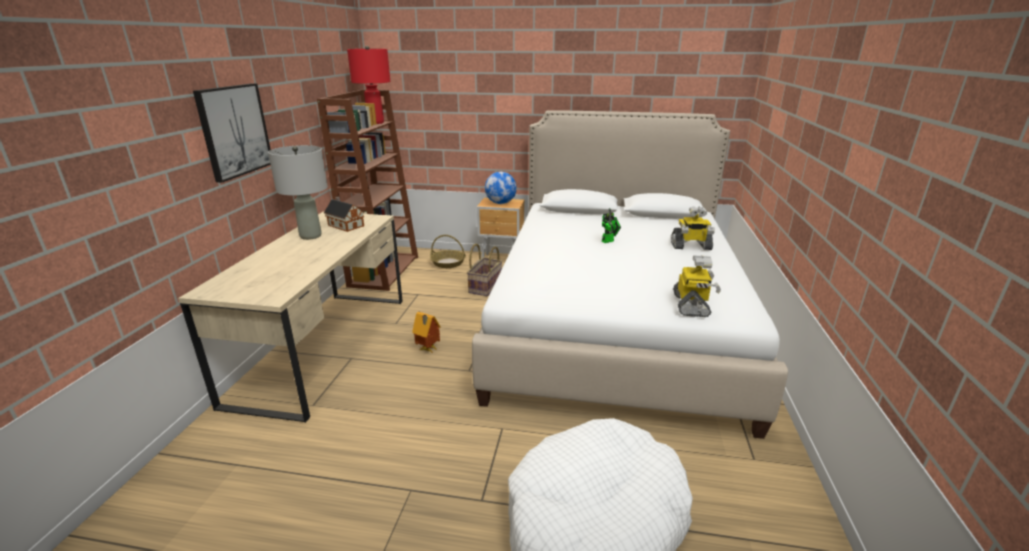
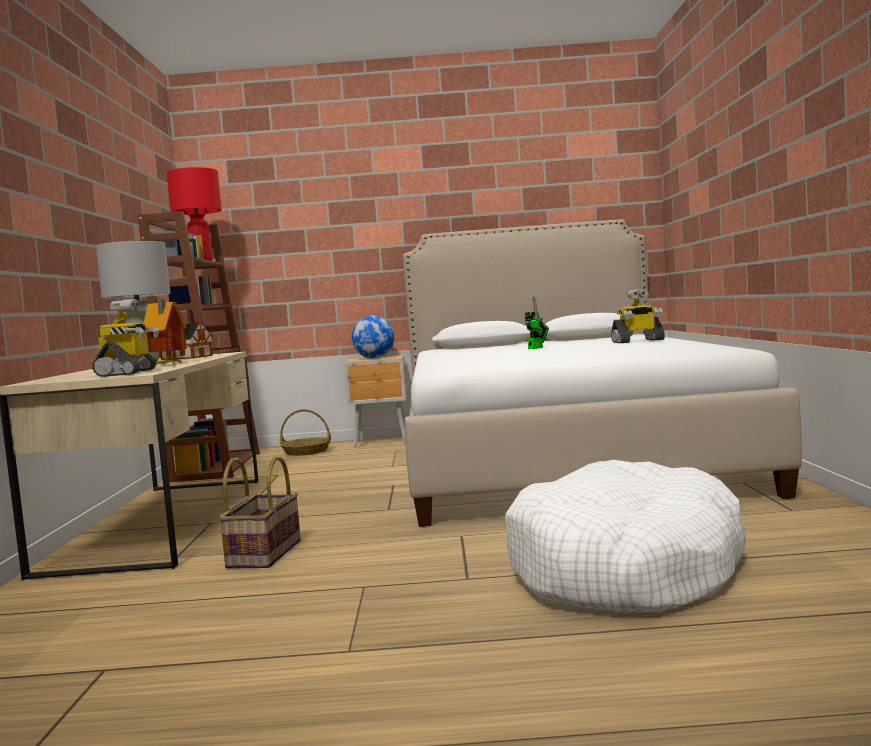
camera: 10 degrees left, 20 degrees down
picture [193,83,271,183] -> none
toy house [412,312,441,353] -> toy house moved to [144,300,187,364]
basket [467,243,503,296] -> basket moved to [218,456,301,569]
toy robot [673,255,721,317] -> toy robot moved to [92,299,159,377]

